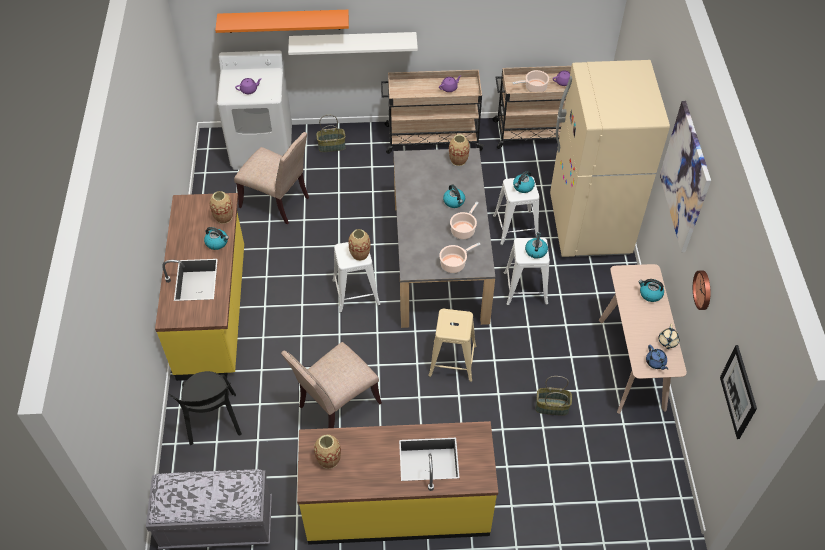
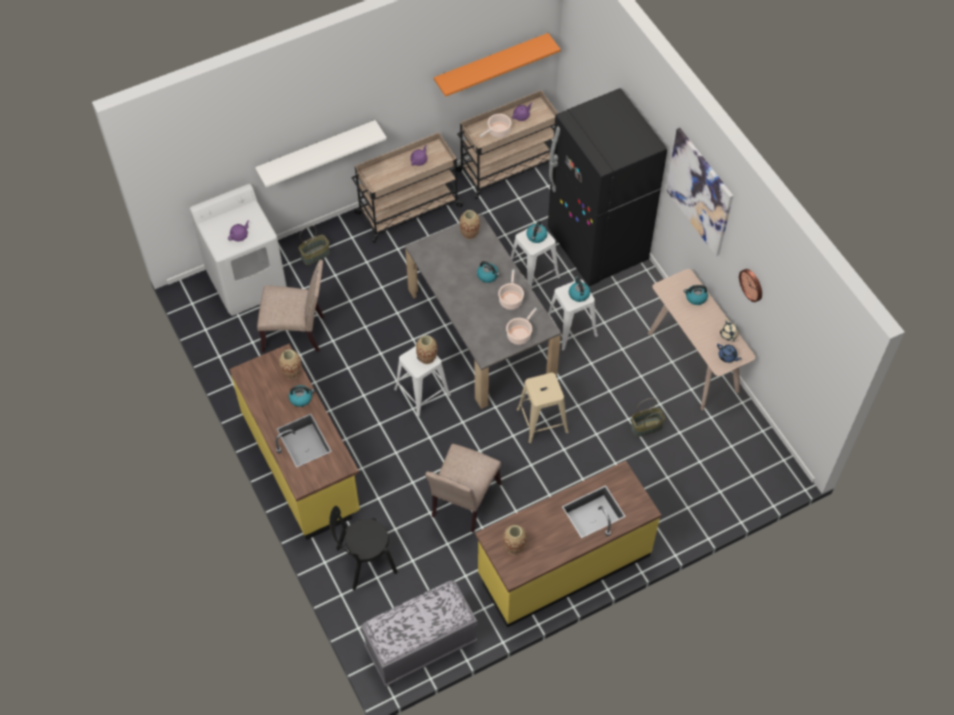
camera: 25 degrees left, 5 degrees up
black chair [169,371,242,445] -> black chair turned 105 degrees clockwise [329,506,397,590]
orange shelf [215,10,349,33] -> orange shelf moved to [434,33,561,97]
beige fridge [550,60,670,257] -> black fridge [548,88,667,286]
picture [720,345,757,439] -> none

